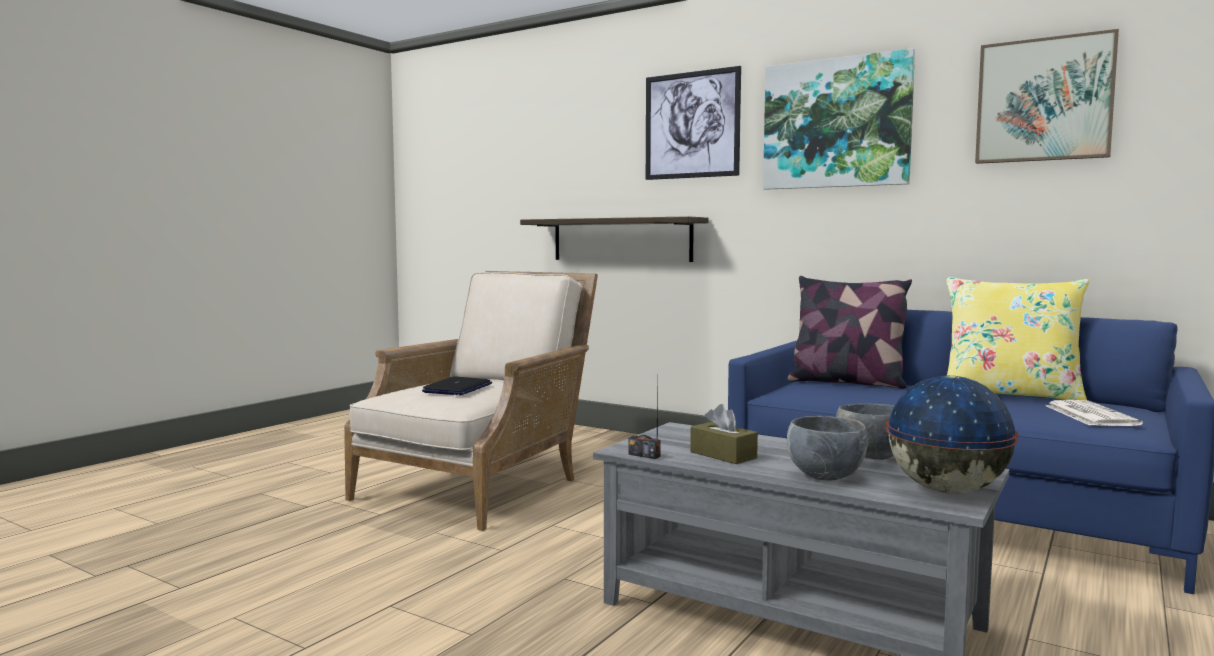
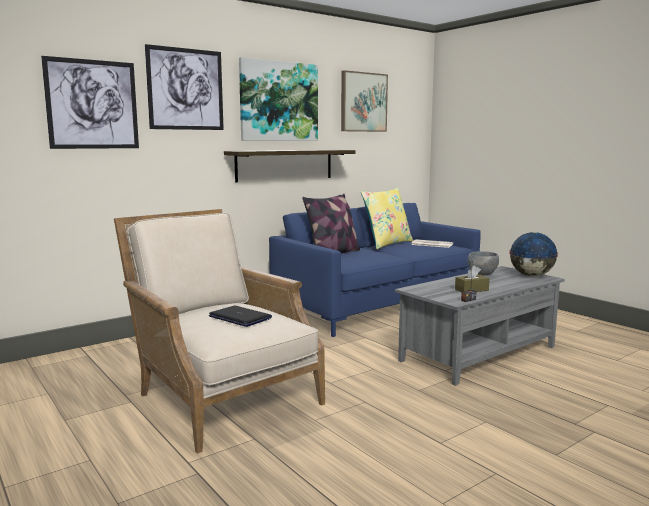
camera: 70 degrees left, 5 degrees up
shelf [520,216,708,262] -> shelf moved to [224,150,356,182]
grey bowl [787,416,868,481] -> none
none -> picture [41,56,139,149]

